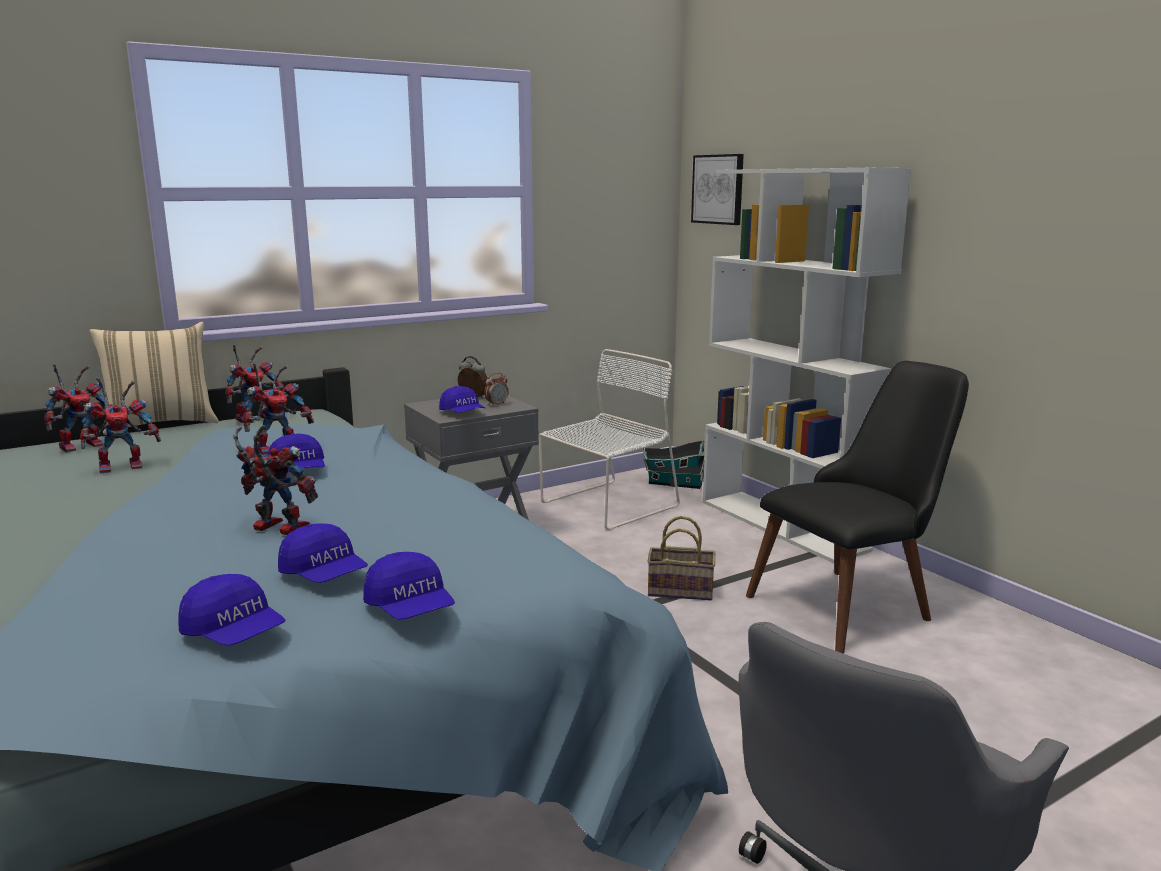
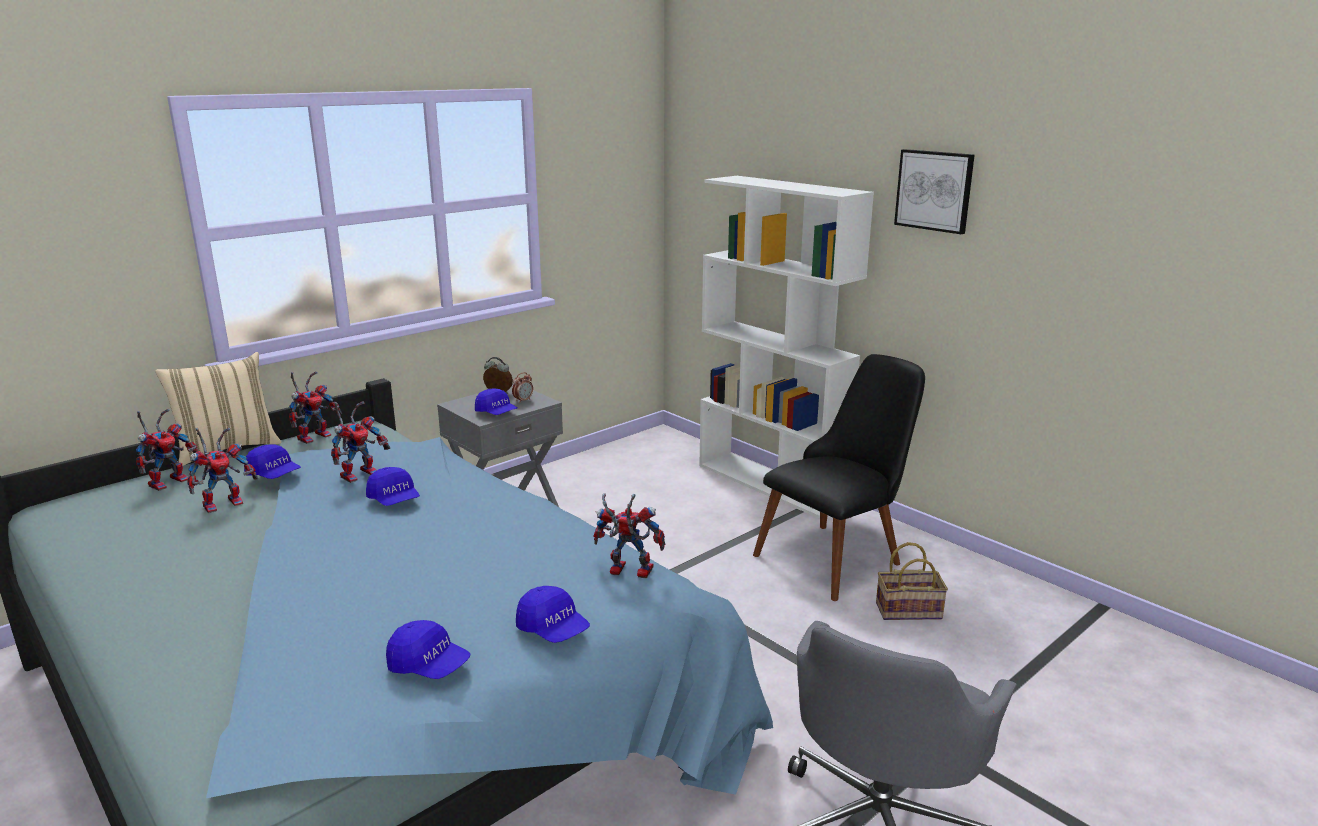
camera: 10 degrees left, 5 degrees up
toy robot [233,425,318,535] -> toy robot moved to [593,493,665,578]
blue cap [278,523,368,583] -> blue cap moved to [244,445,301,479]
white chair [539,349,680,530] -> none
toy house [643,440,705,489] -> none
basket [647,516,715,601] -> basket moved to [876,542,948,620]
picture [691,154,744,225] -> picture moved to [894,149,975,234]

